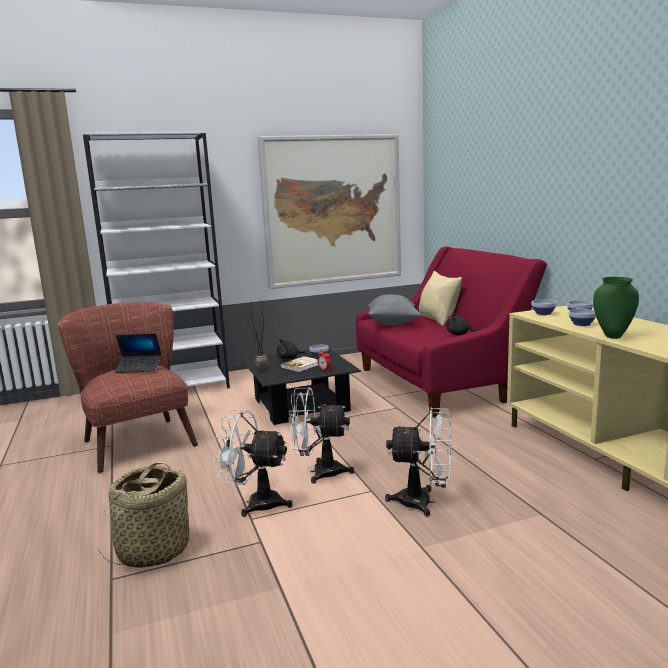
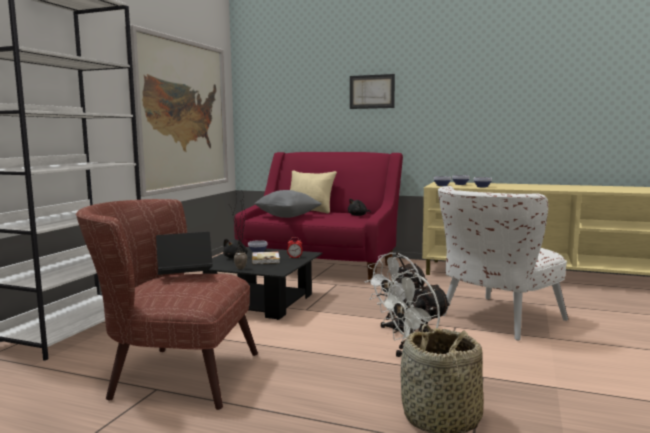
camera: 50 degrees left, 5 degrees down
laptop [115,333,162,373] -> laptop turned 150 degrees counterclockwise [156,232,213,275]
white fan [385,408,451,517] -> white armchair [438,186,568,341]
green vase [593,277,639,339] -> none
none -> picture [350,74,395,109]

